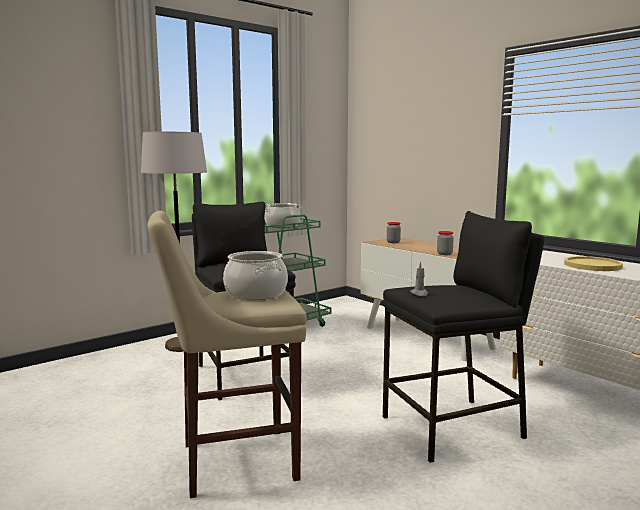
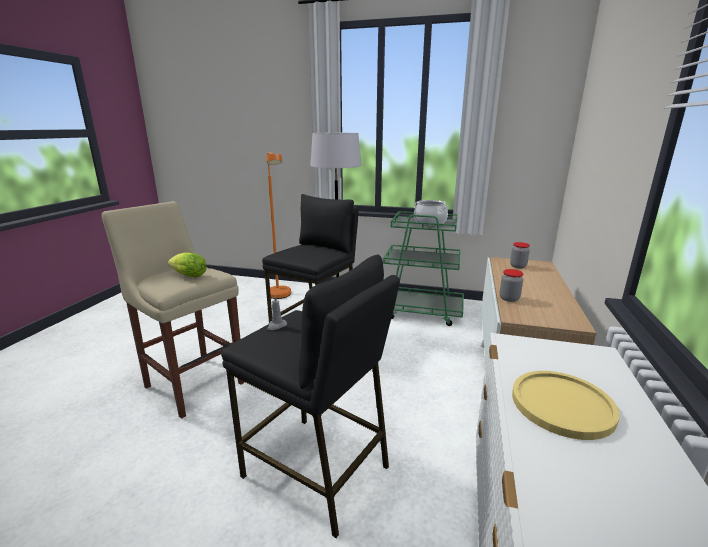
camera: 55 degrees right, 10 degrees up
cooking pot [223,251,288,300] -> lettuce [168,252,207,277]
none -> orange floor lamp [266,152,291,299]

